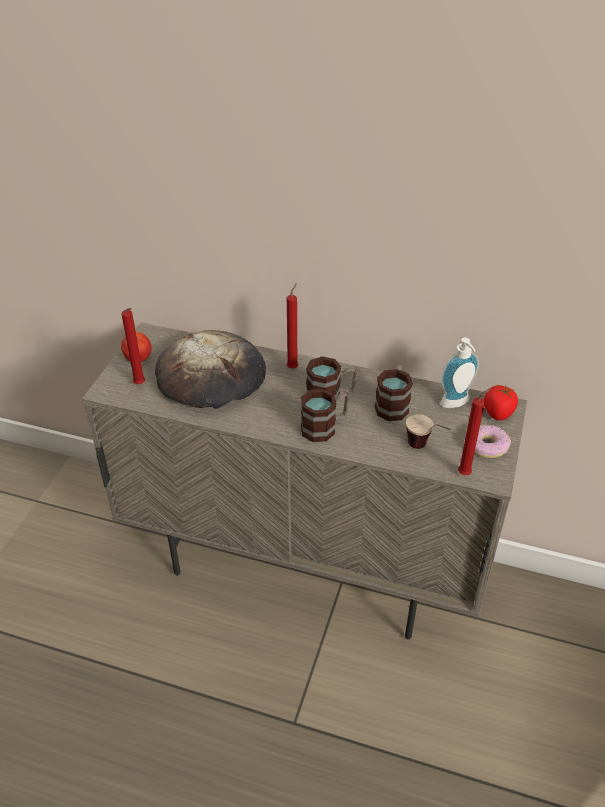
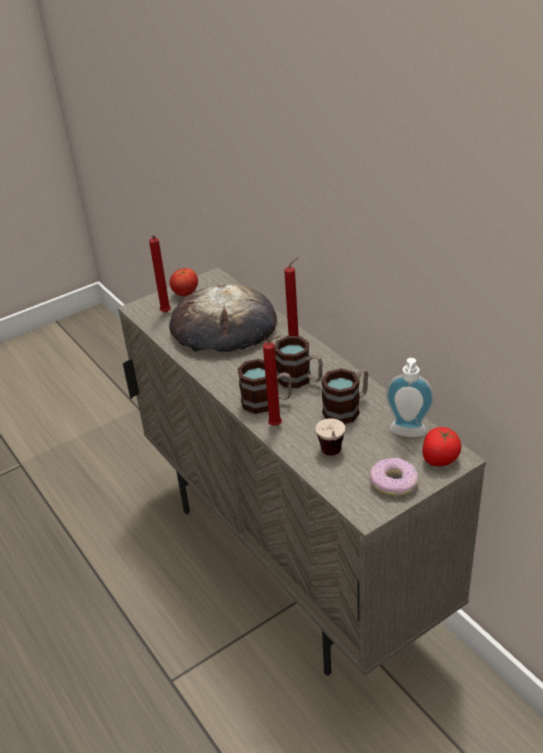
camera: 40 degrees right, 5 degrees down
red candle [458,388,491,475] -> red candle moved to [263,336,282,426]

